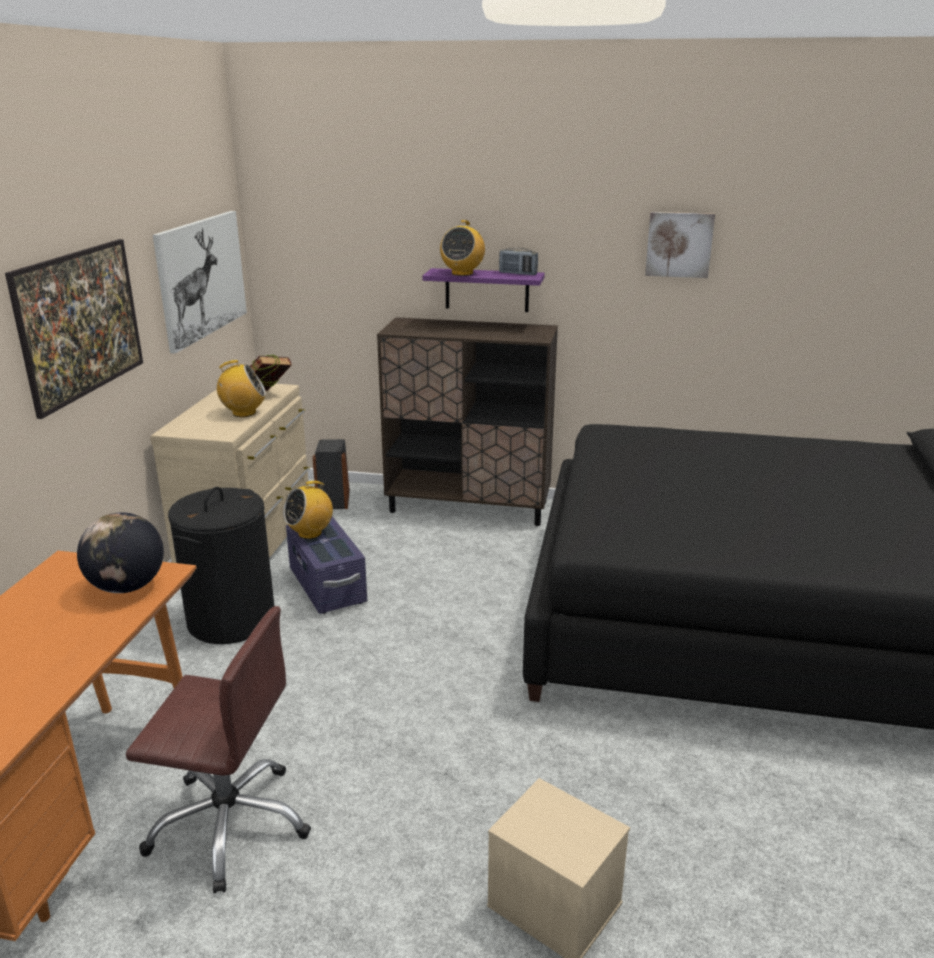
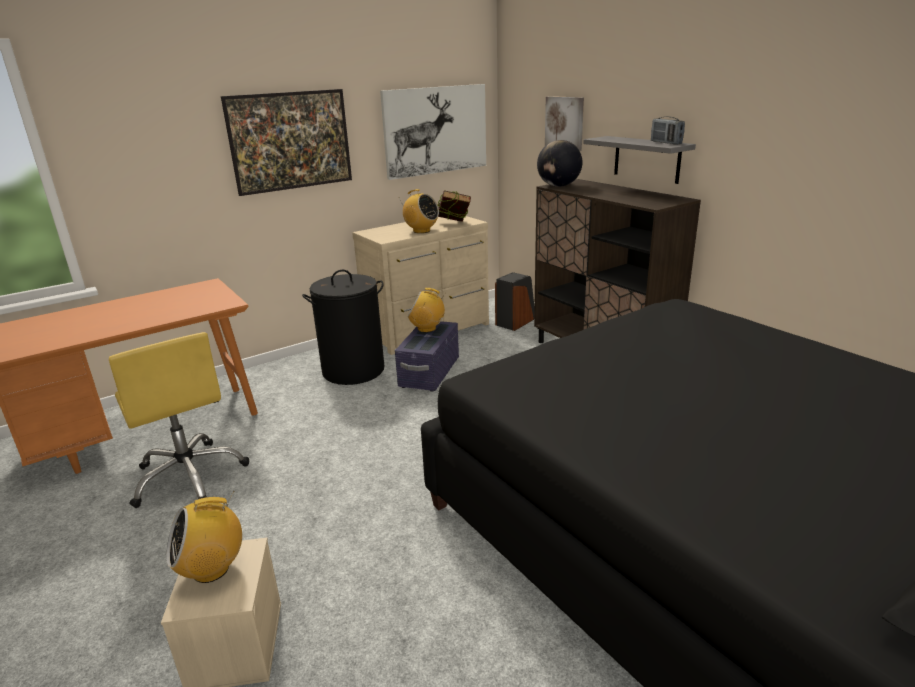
camera: 45 degrees right, 0 degrees up
globe [77,512,164,593] -> globe moved to [537,140,582,187]
brown office chair [126,606,311,893] -> yellow office chair [109,332,249,508]
purple shelf [422,268,545,312] -> grey shelf [583,136,696,184]
radio [440,220,485,276] -> radio moved to [166,491,242,583]
picture [645,212,715,278] -> picture moved to [545,96,584,151]

